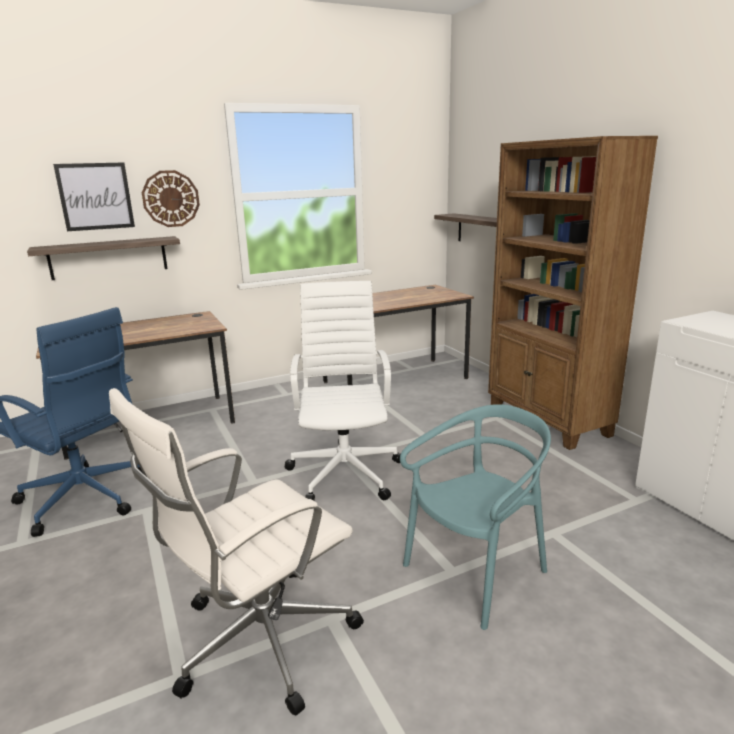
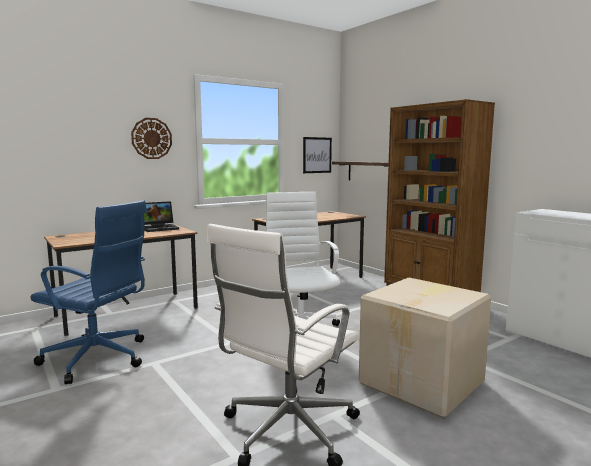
camera: 10 degrees left, 10 degrees down
shelf [27,236,180,280] -> none
picture [53,162,135,231] -> picture moved to [303,137,332,173]
turquoise chair [400,404,551,630] -> cardboard box [359,277,491,418]
none -> laptop [144,201,179,232]

